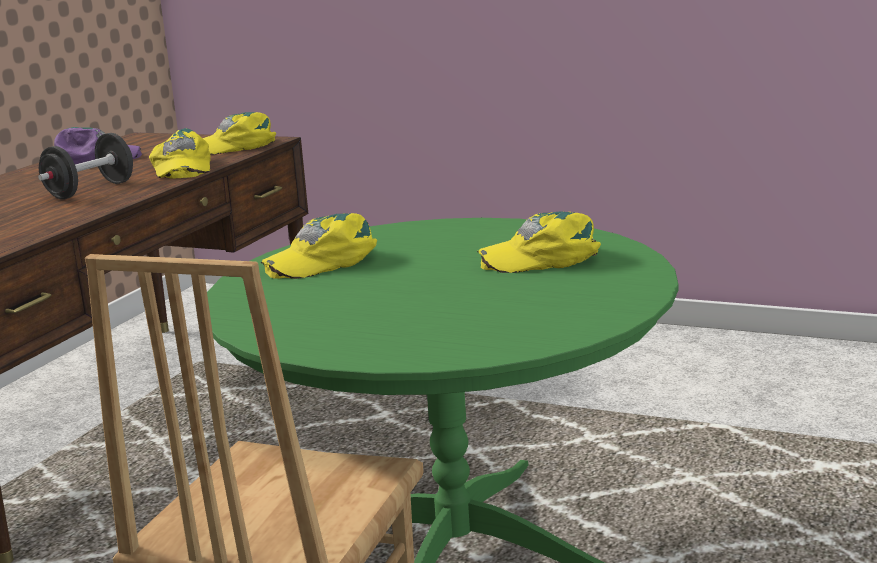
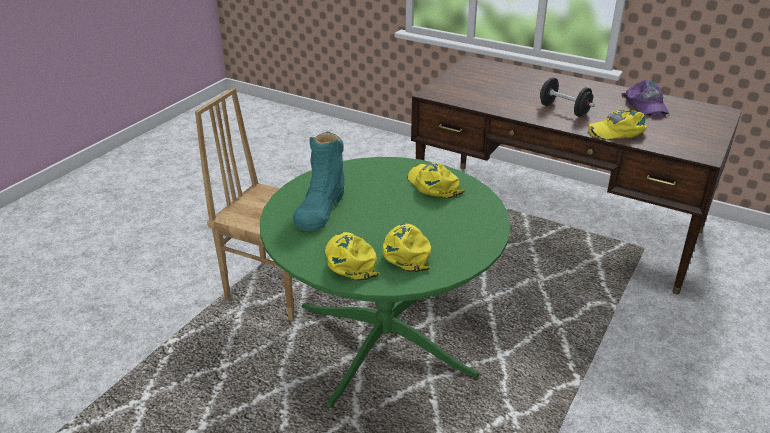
camera: 95 degrees right, 15 degrees up
yellow cap [203,112,276,155] -> yellow cap moved to [325,232,379,280]
none -> turquoise boot [293,132,345,231]

